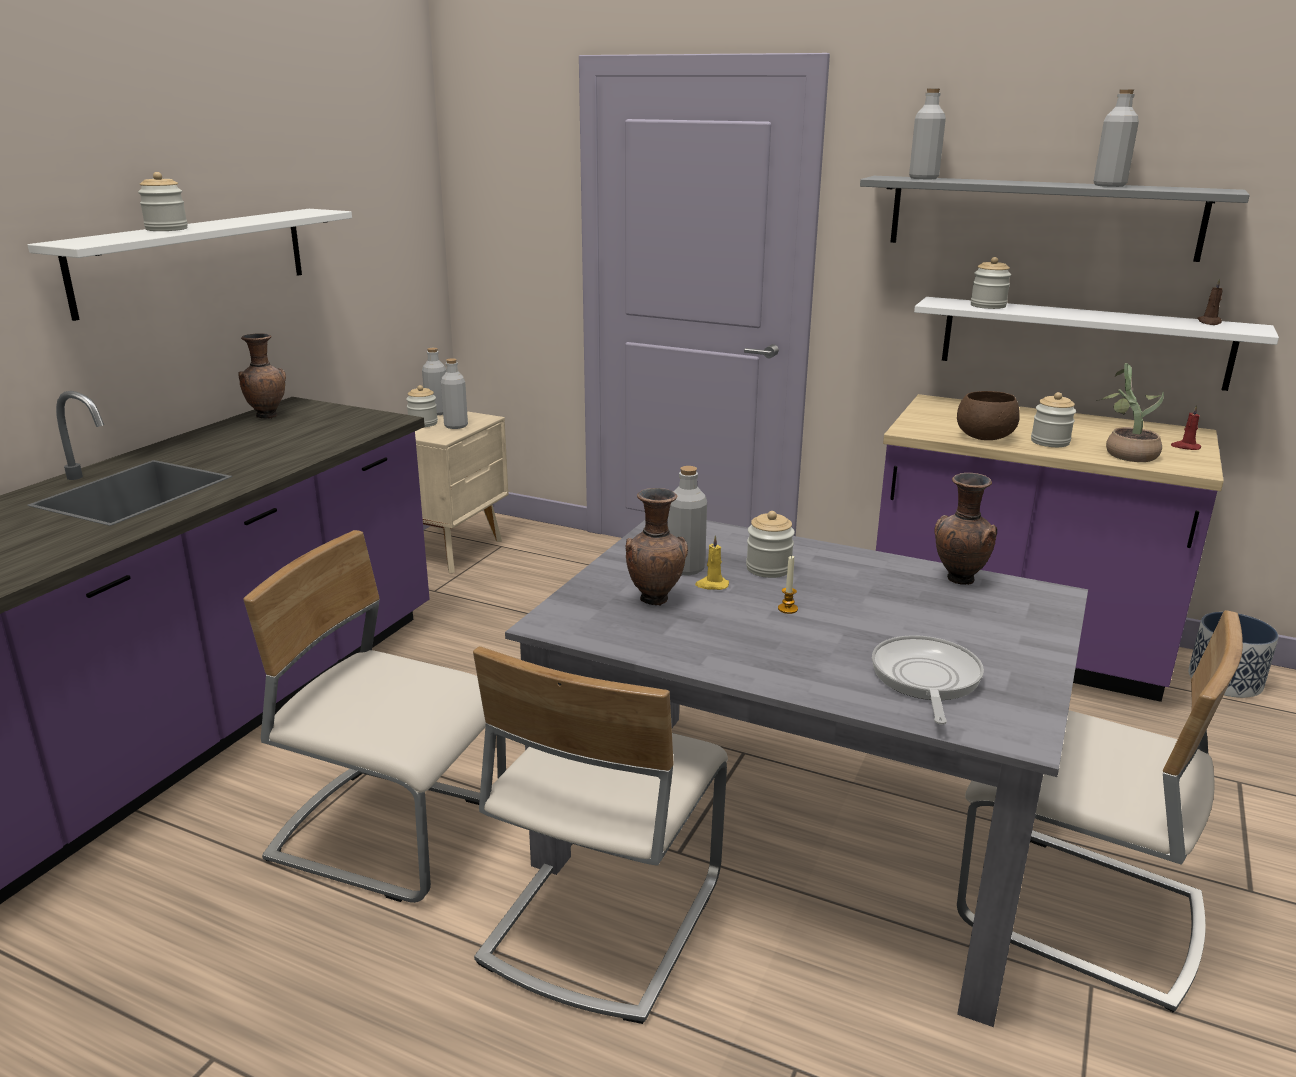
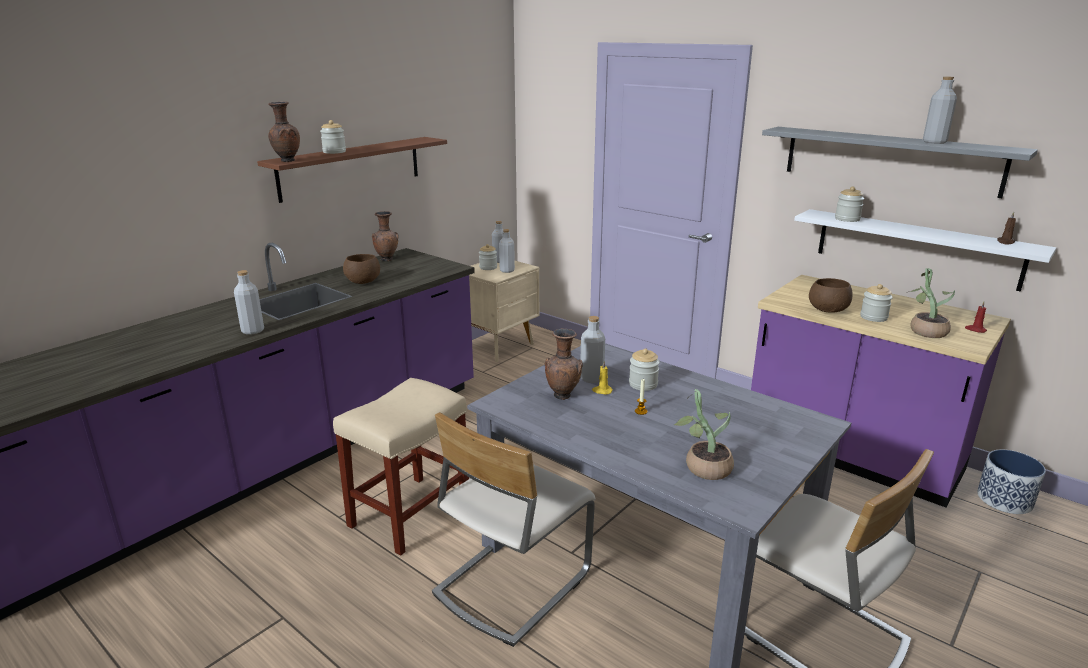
camera: 15 degrees right, 0 degrees up
white shelf [28,209,352,321] -> brown shelf [257,137,447,203]
beige chair [243,530,506,903] -> beige stool [333,378,469,556]
frying pan [872,635,984,724] -> potted plant [674,389,734,480]
grey bottle [909,89,946,179] -> grey bottle moved to [234,270,264,335]
brown vase [934,473,997,585] -> brown vase moved to [268,102,300,162]
none -> brown bowl [343,254,380,284]

